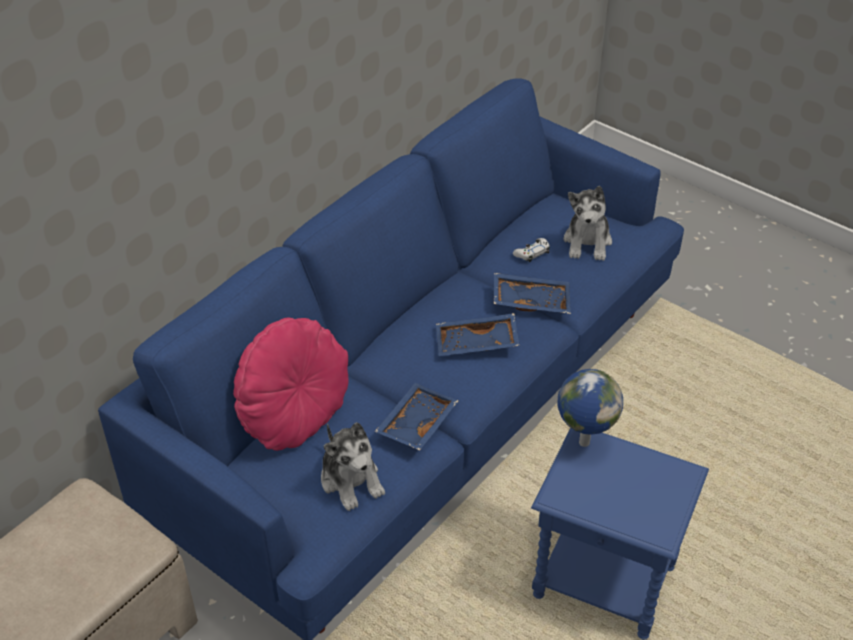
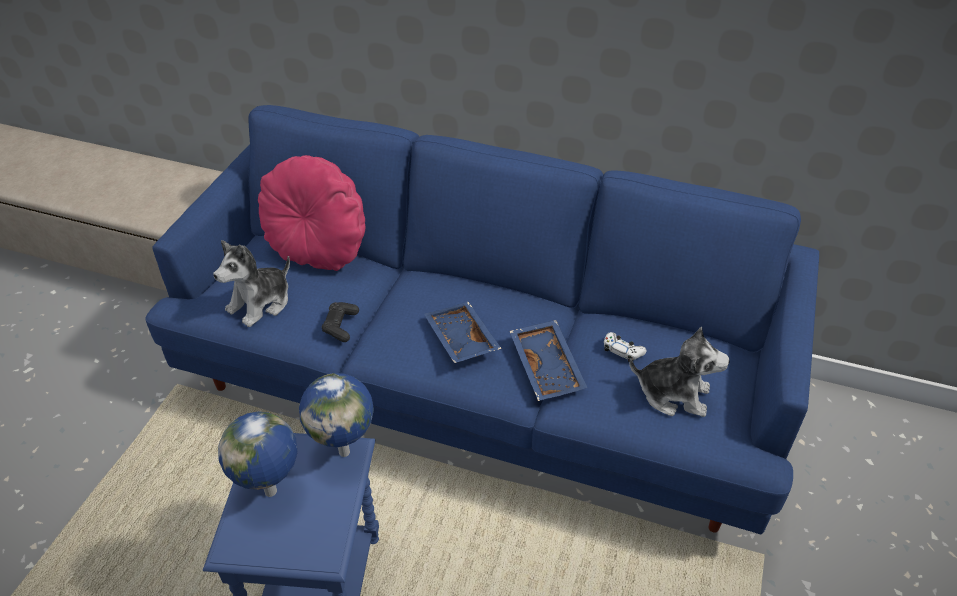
camera: 70 degrees right, 0 degrees up
blue tray [374,383,458,450] -> black game controller [322,302,359,342]
plush toy [563,186,612,261] -> plush toy turned 150 degrees counterclockwise [629,327,730,417]
none -> globe [218,412,297,497]

